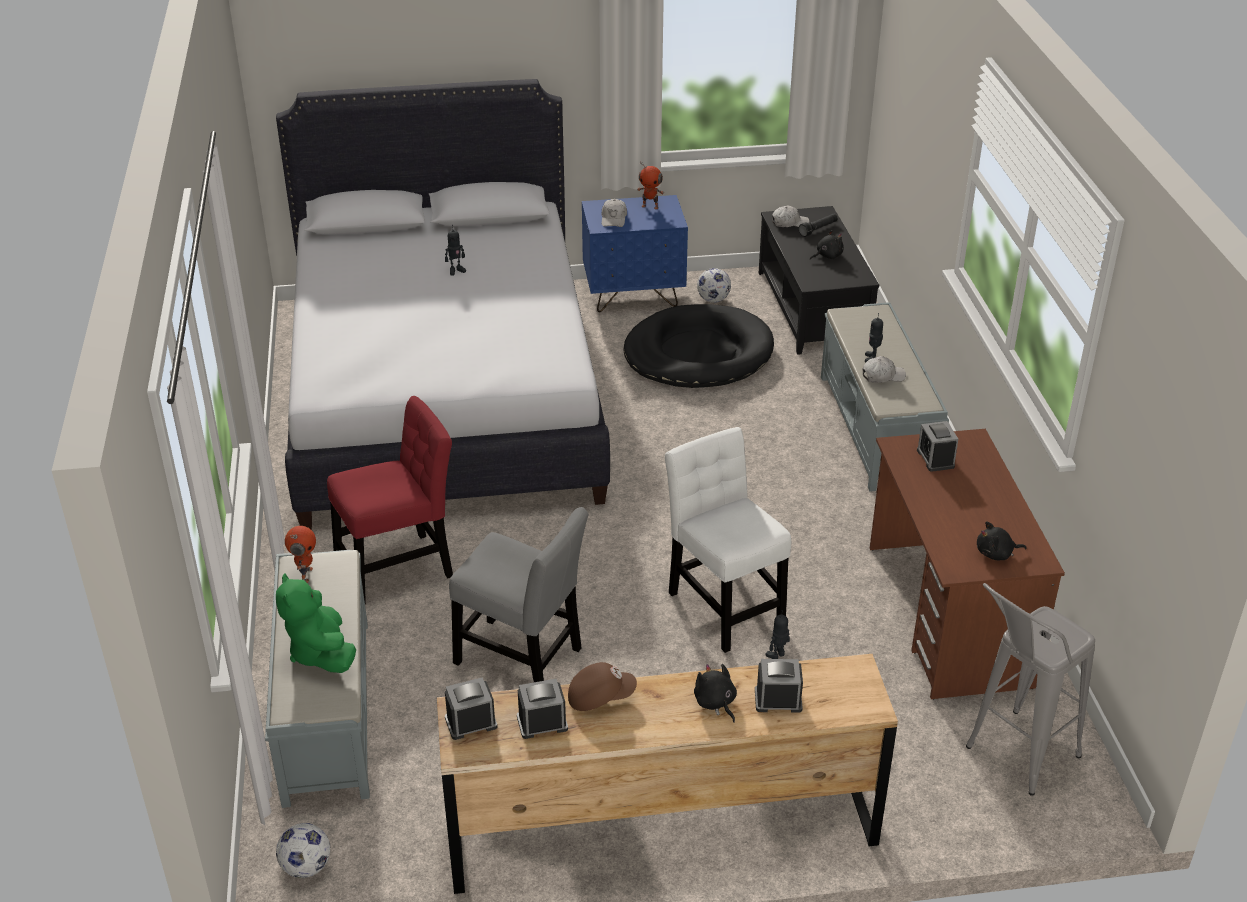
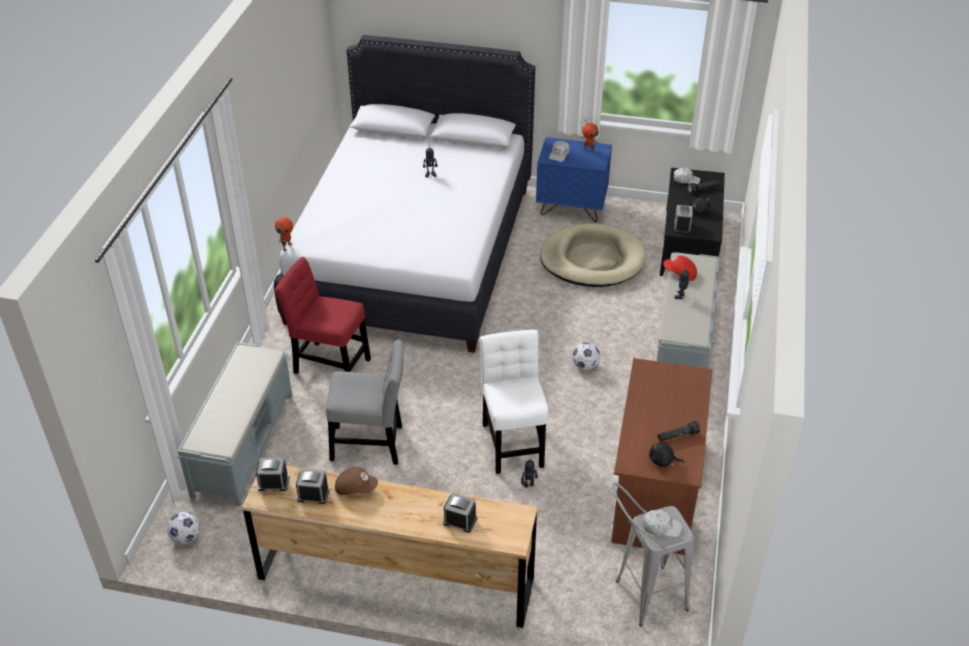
camera: 20 degrees right, 5 degrees up
green plush toy [276,573,356,673] -> none
toy robot [285,526,316,583] -> toy robot moved to [275,217,293,251]
red chair [327,396,453,604] -> red chair turned 150 degrees counterclockwise [275,257,371,374]
grey chair [449,507,588,682] -> grey chair turned 45 degrees counterclockwise [326,339,404,465]
black dog bed [624,304,774,388] -> beige dog bed [540,223,646,287]
black plush toy [694,664,737,723] -> none
football [697,268,731,303] -> football moved to [572,342,600,370]
white cap [862,356,906,383] -> white cap moved to [643,510,682,537]
alarm clock [917,421,958,472] -> alarm clock moved to [674,205,692,233]
none -> black flashlight [658,421,700,441]
none -> red cap [664,256,697,281]

